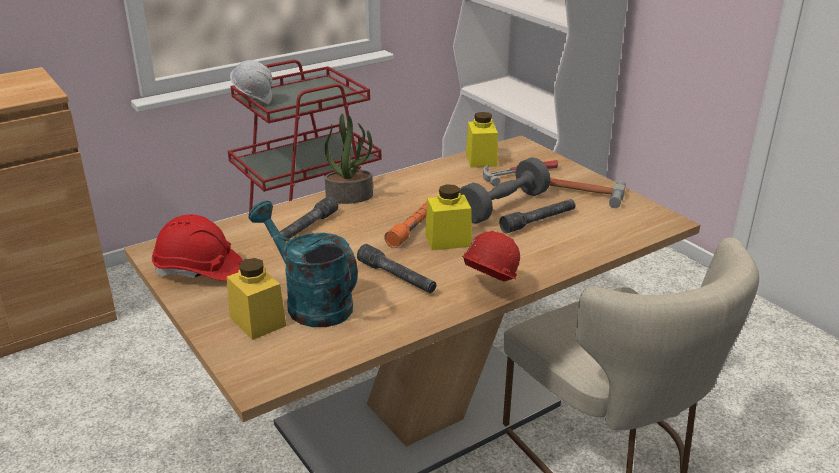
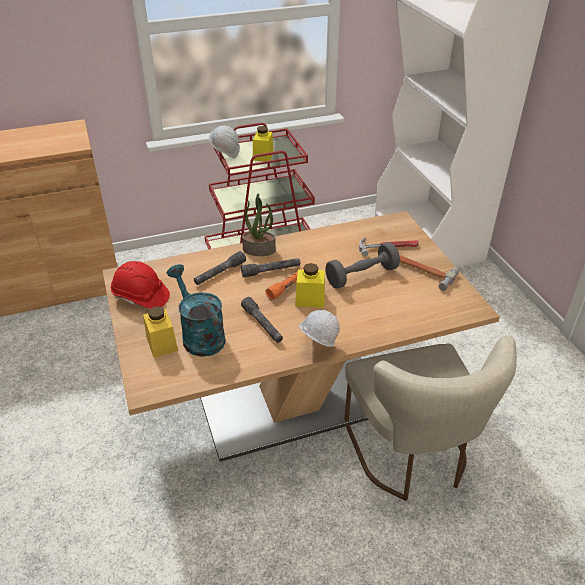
camera: 15 degrees right, 10 degrees up
red hard hat [462,231,520,282] -> white hard hat [299,310,340,347]
yellow jar [466,112,498,168] -> yellow jar moved to [253,126,274,161]
grey flashlight [499,199,575,234] -> grey flashlight moved to [241,258,300,278]

